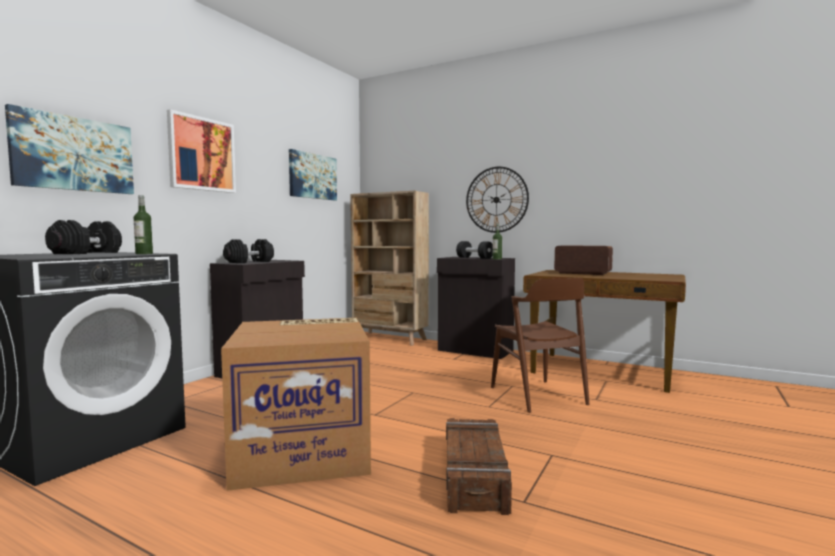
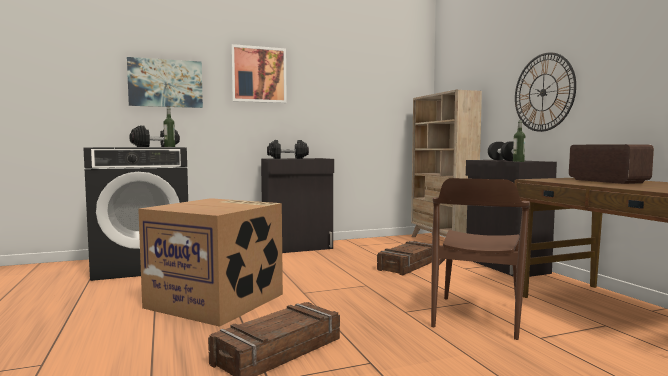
camera: 40 degrees right, 0 degrees up
picture [289,149,337,200] -> none
none -> crate [377,241,432,275]

